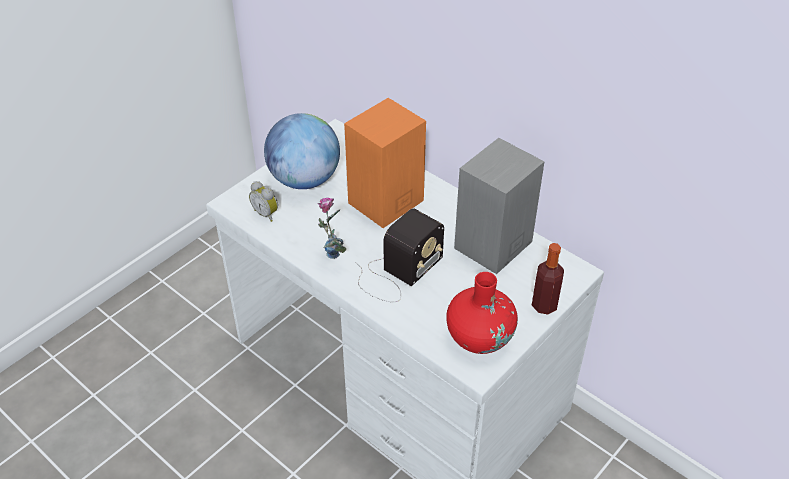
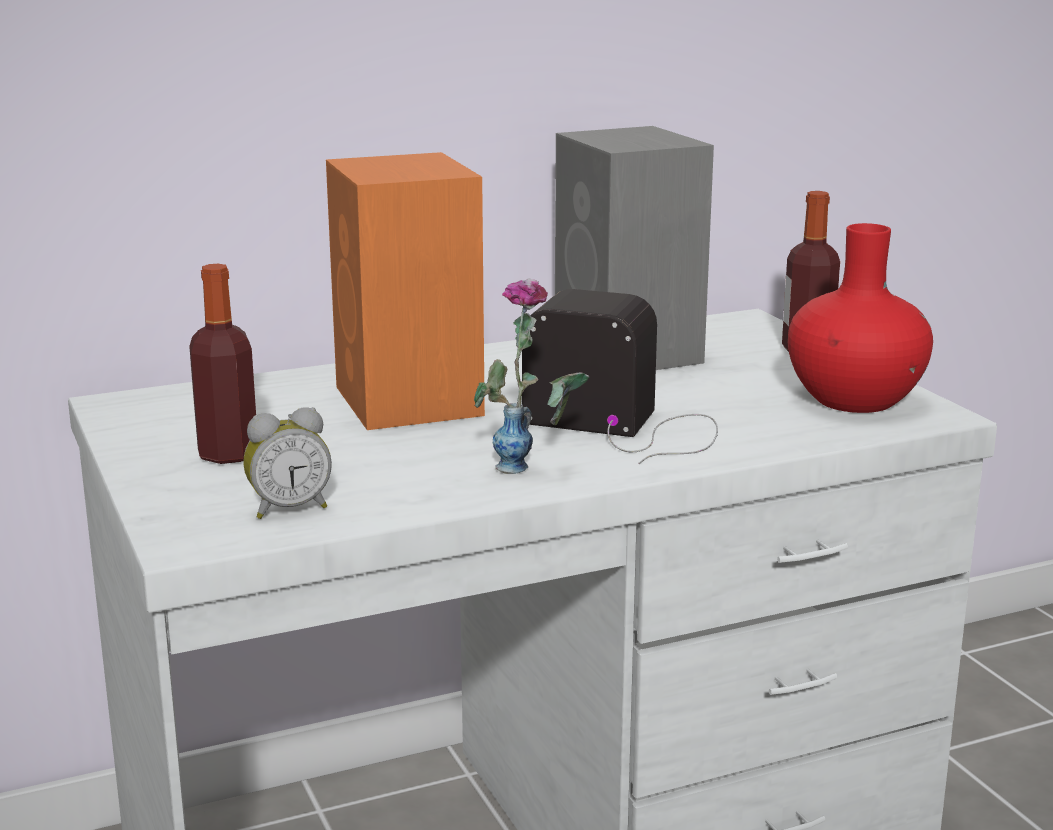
camera: 65 degrees left, 25 degrees down
globe [264,113,340,189] -> bottle [189,264,256,464]
radio [356,208,444,302] -> radio turned 45 degrees counterclockwise [522,289,718,464]

